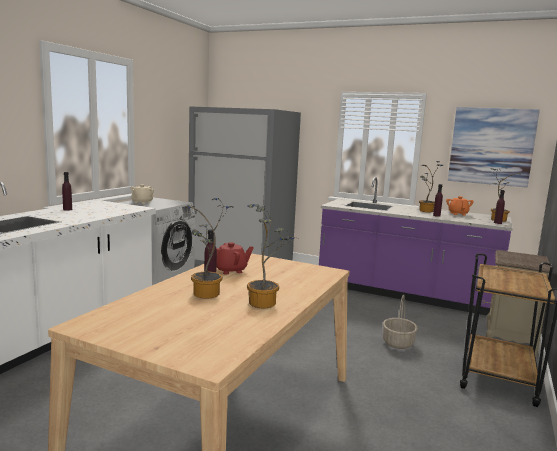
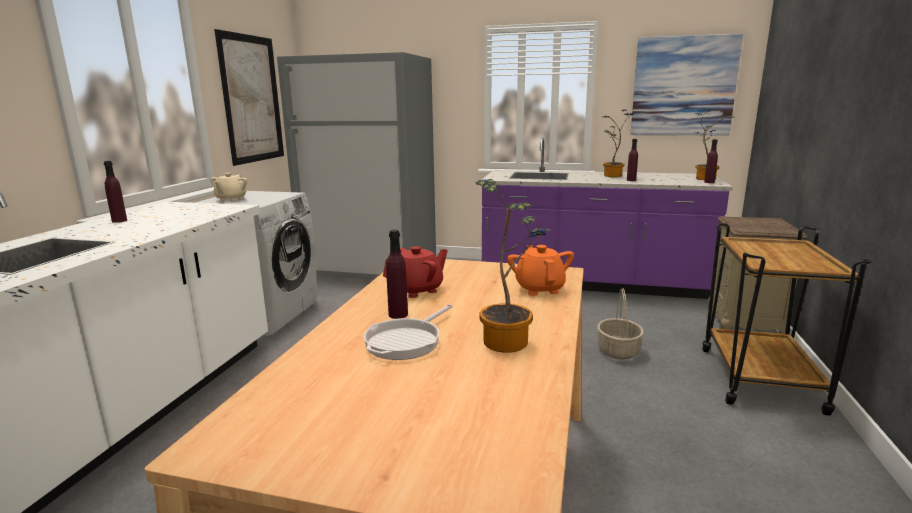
camera: 10 degrees left, 5 degrees up
potted plant [183,198,233,299] -> frying pan [364,304,453,360]
orange teapot [446,196,473,216] -> orange teapot moved to [507,245,574,296]
none -> picture [214,29,284,166]

